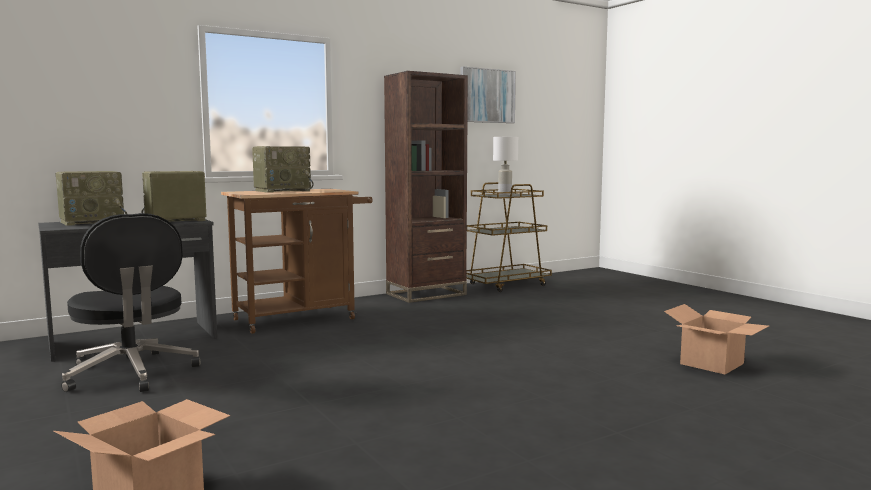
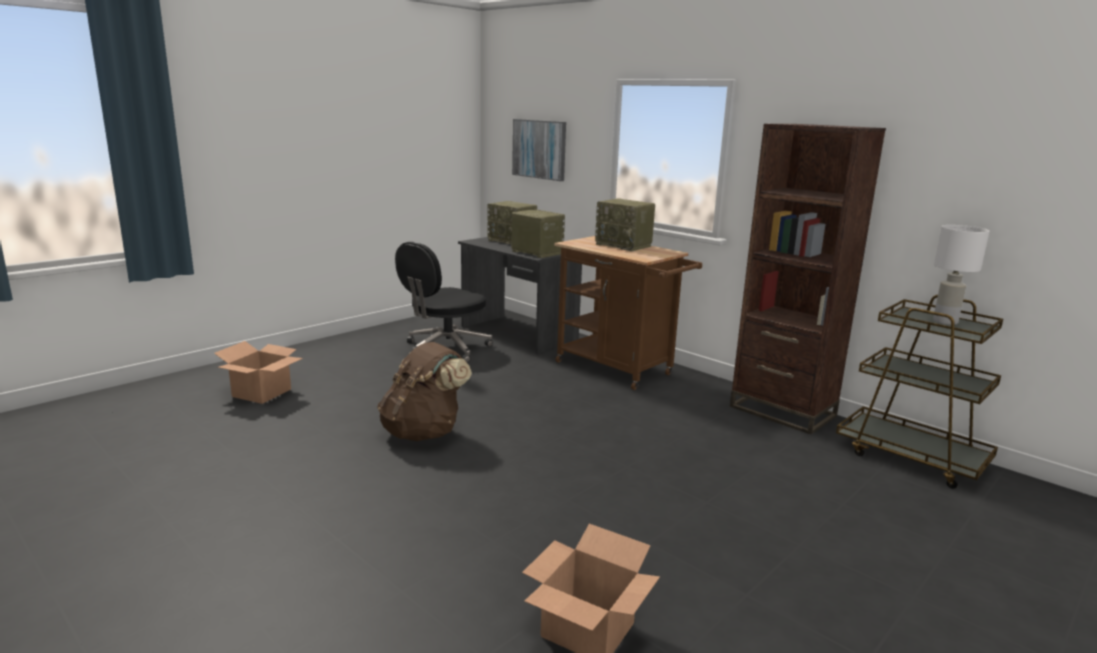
camera: 75 degrees right, 10 degrees up
picture [461,67,516,123] -> picture moved to [512,119,566,181]
none -> brown backpack [377,342,472,441]

